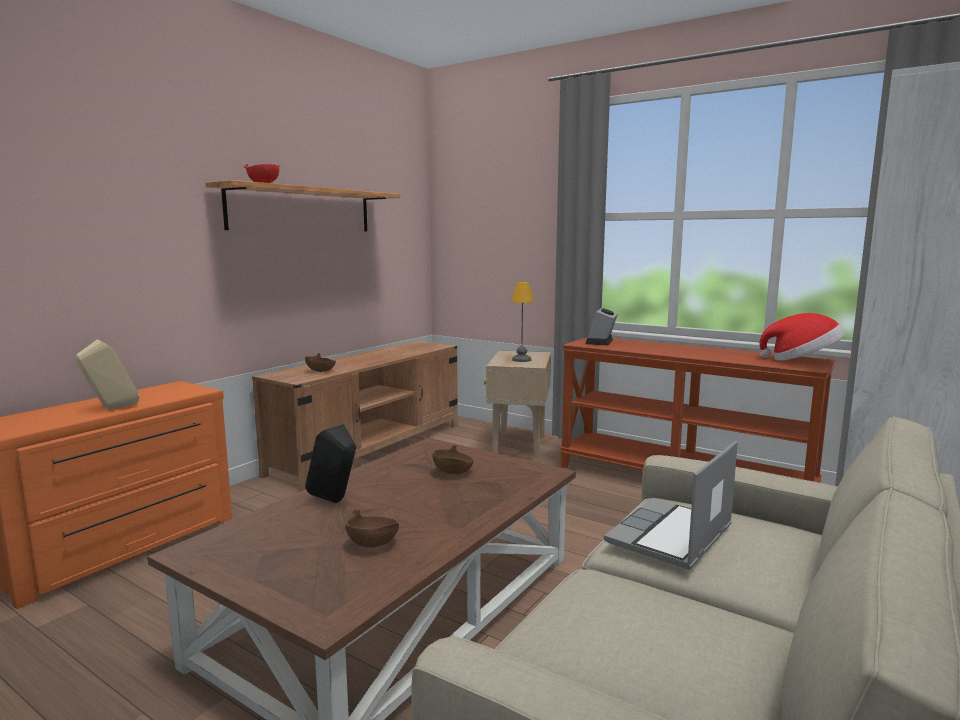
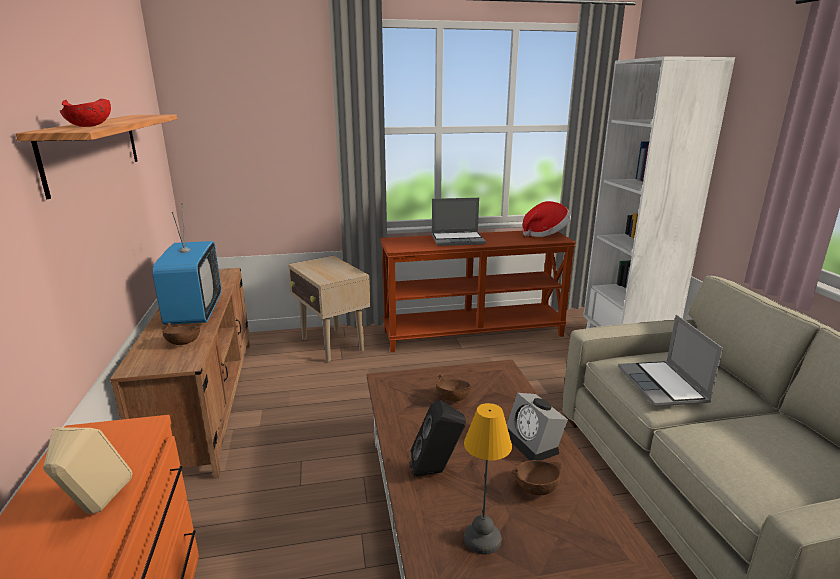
camera: 45 degrees left, 10 degrees up
table lamp [511,282,534,362] -> table lamp moved to [464,403,512,555]
alarm clock [585,308,618,345] -> alarm clock moved to [507,393,568,461]
none -> television [152,204,221,325]
none -> laptop [432,198,486,246]

